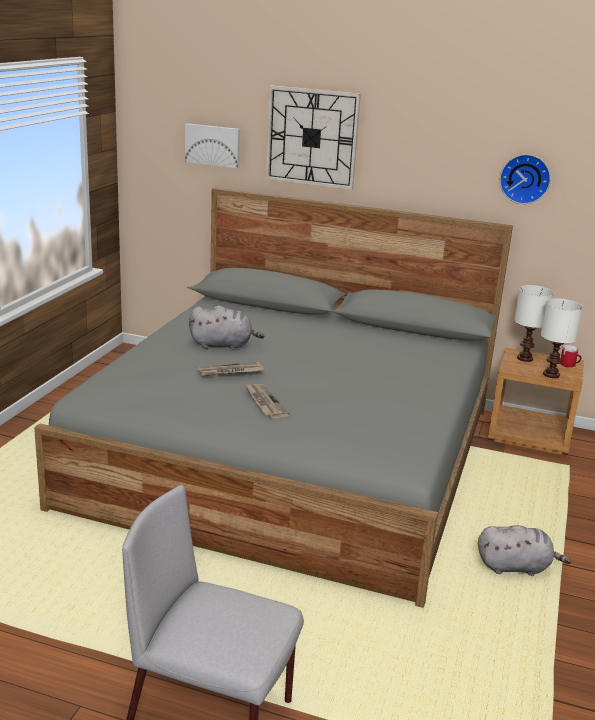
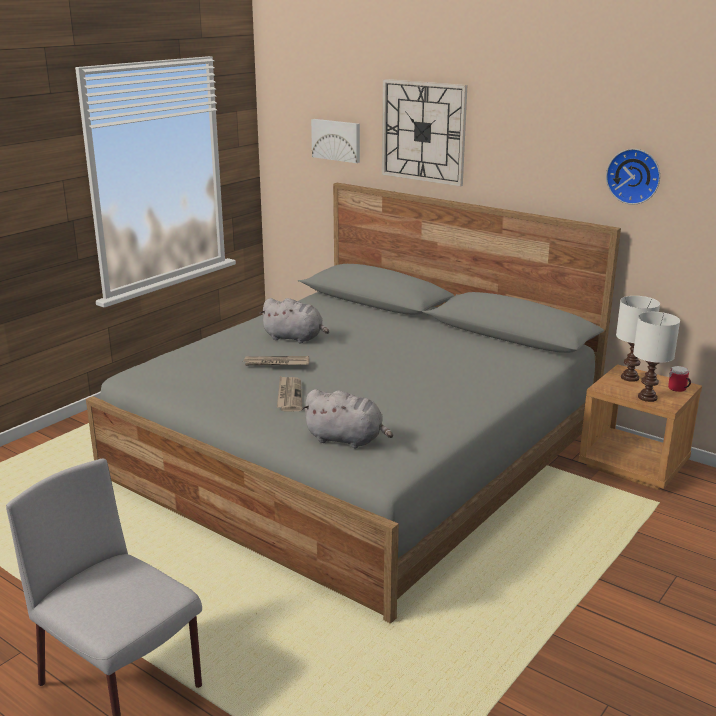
camera: 20 degrees right, 0 degrees up
grey plush toy [478,525,571,576] -> grey plush toy moved to [302,389,393,448]

